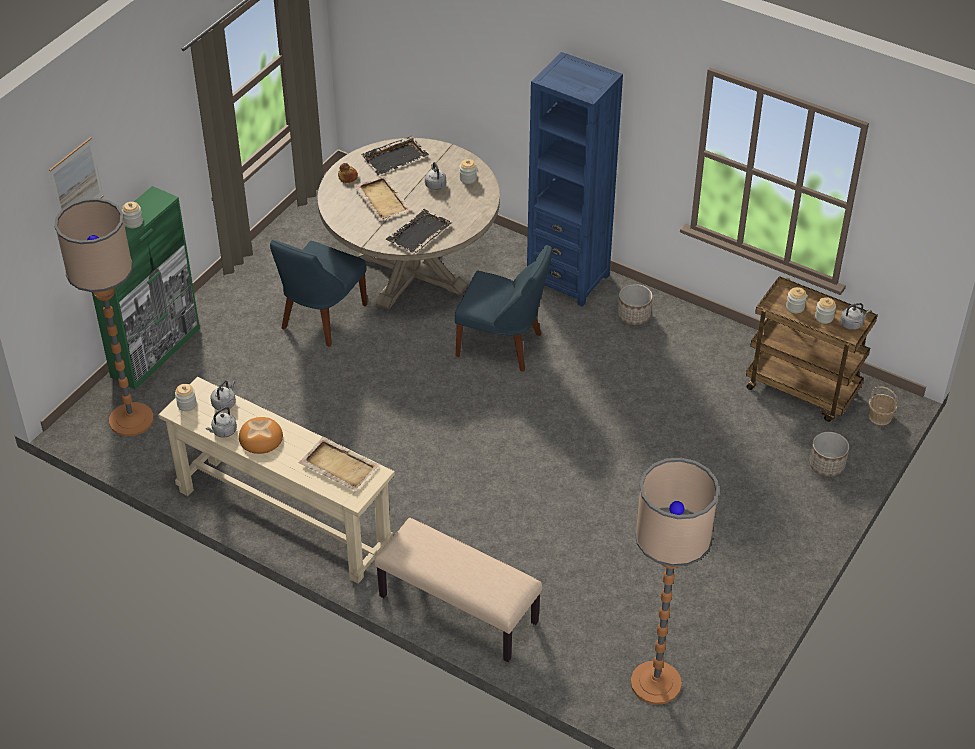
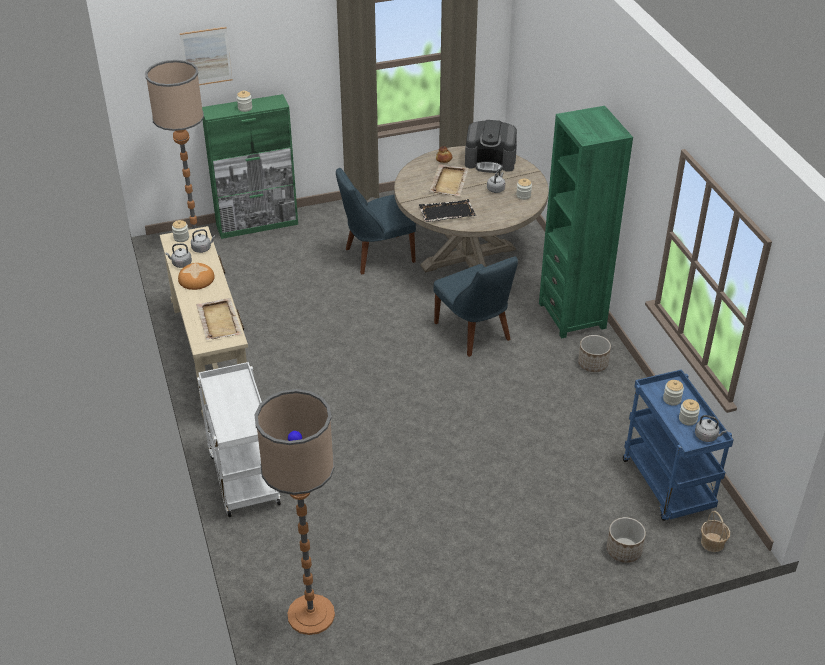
camera: 40 degrees right, 5 degrees down
black tray [361,136,429,175] -> coffee machine [465,120,517,173]
beige bench [374,518,543,662] -> white cart [197,362,281,517]
blue bookcase [527,52,623,307] -> green bookcase [539,106,633,338]
brown cart [746,276,878,422] -> blue cart [623,369,734,521]

